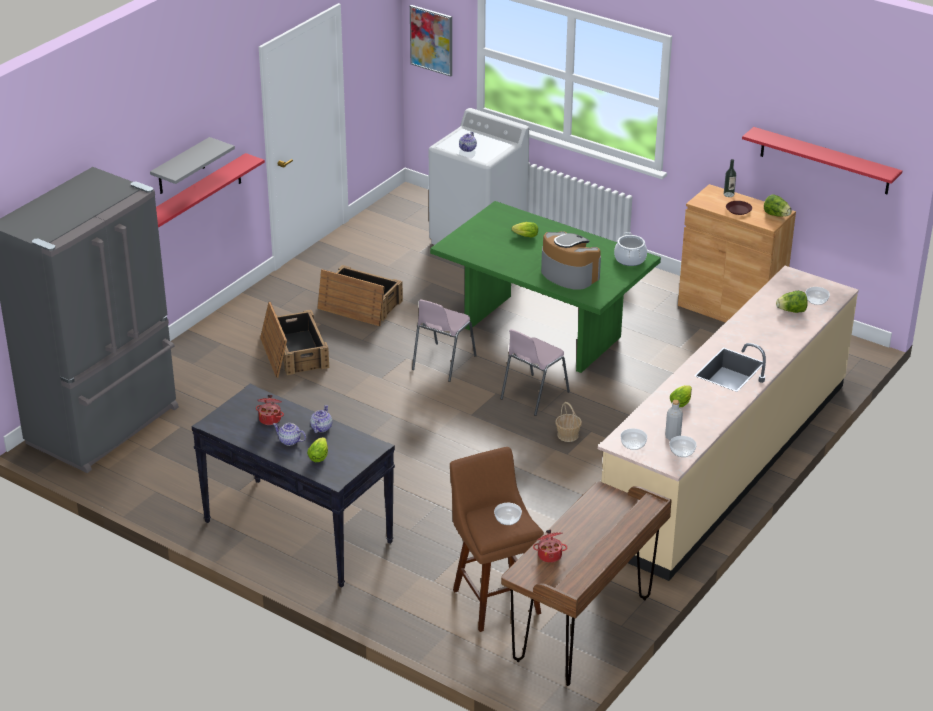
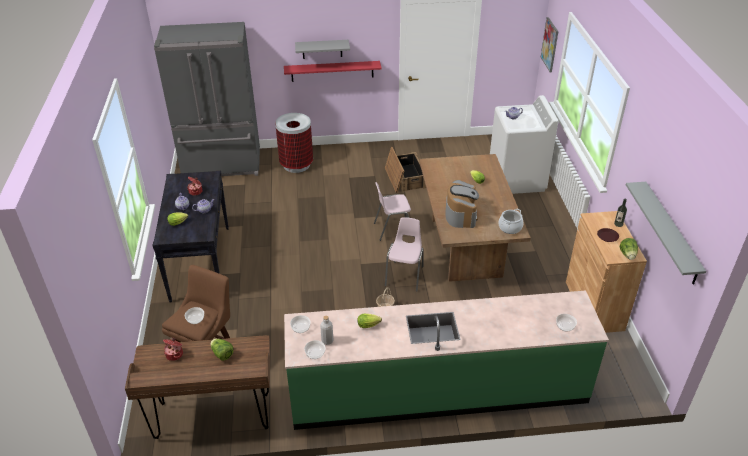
camera: 50 degrees right, 5 degrees up
crate [260,302,329,378] -> none
green dining table [430,201,661,373] -> brown dining table [419,154,531,282]
pink chair [501,329,570,416] -> pink chair turned 105 degrees clockwise [385,217,424,292]
beige counter [598,266,859,581] -> green counter [284,290,609,430]
red shelf [742,127,902,194] -> grey shelf [626,182,706,285]
lettuce [776,291,808,313] -> lettuce moved to [210,339,234,361]
none -> trash can [275,113,313,173]

